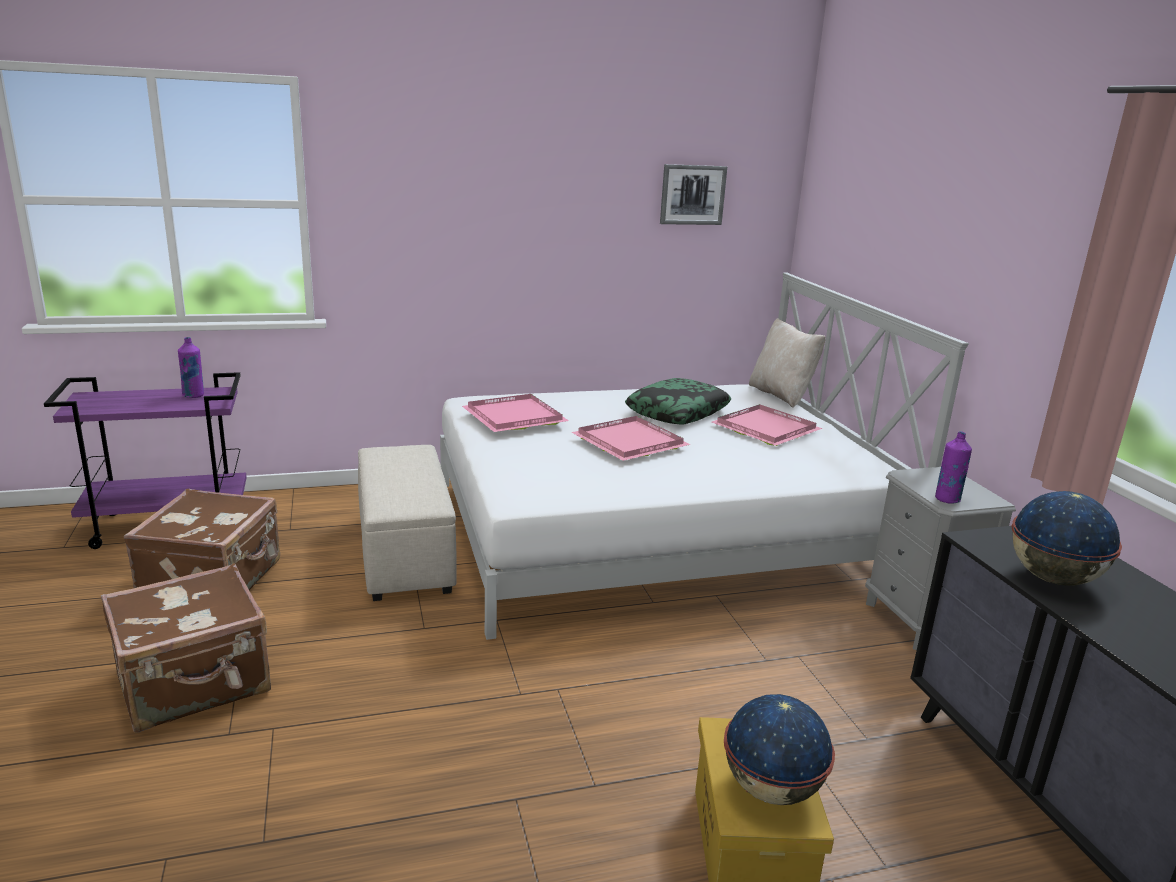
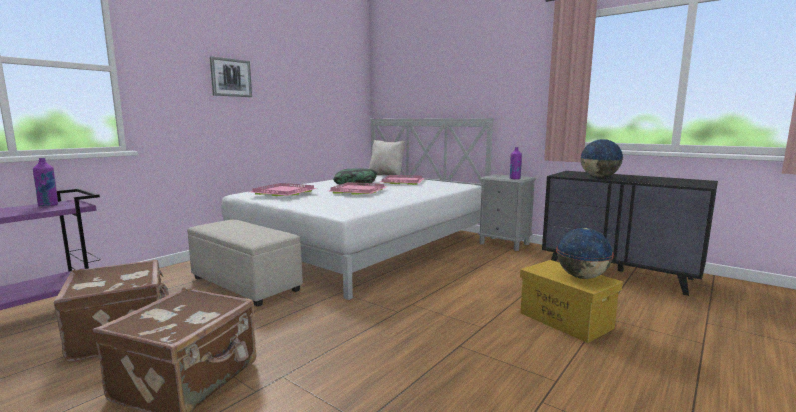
camera: 35 degrees left, 10 degrees down
picture [660,164,727,225] -> picture moved to [210,56,252,97]

